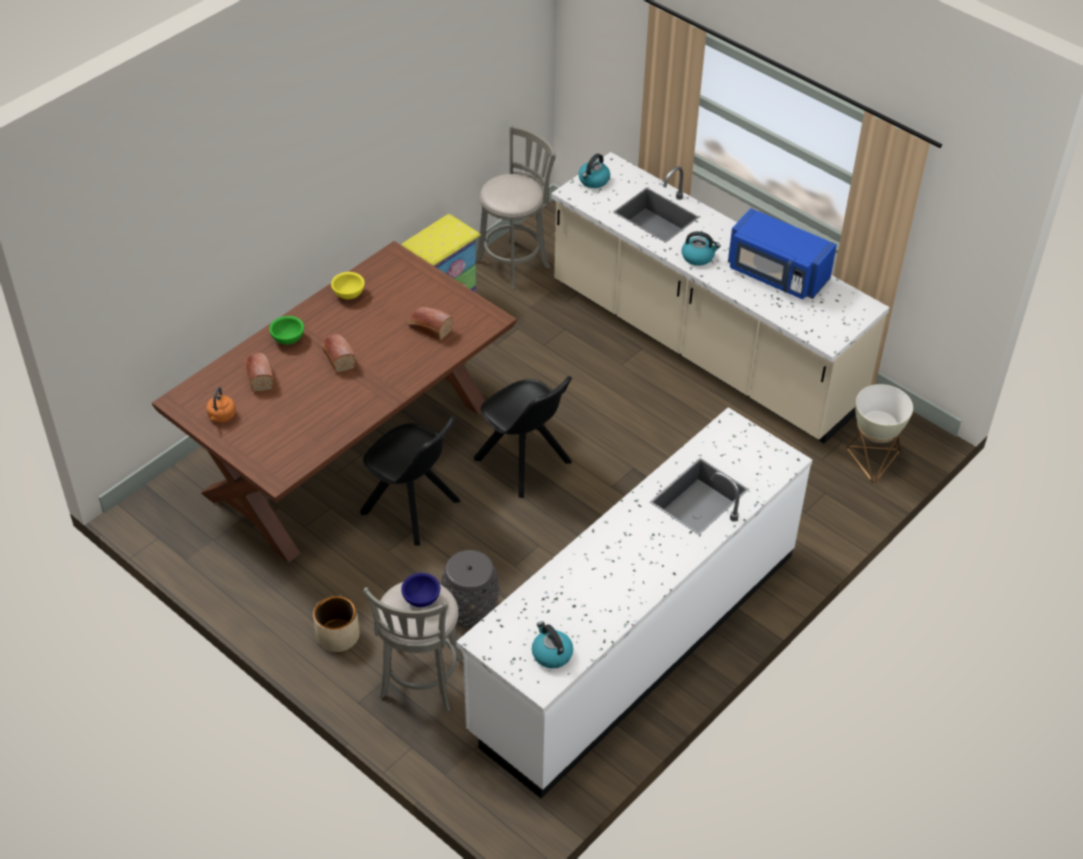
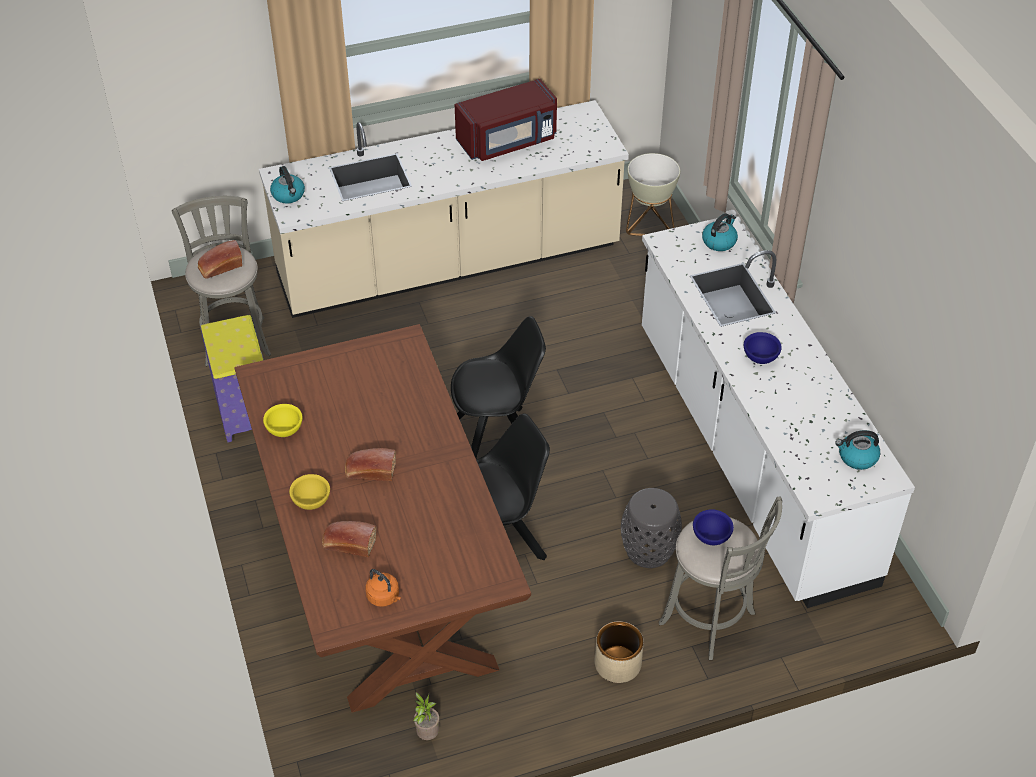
camera: 60 degrees left, 0 degrees up
green bowl [269,316,304,345] -> yellow bowl [289,474,330,510]
bread [408,307,453,341] -> bread moved to [198,240,242,279]
kettle [682,231,721,266] -> kettle moved to [702,213,738,251]
blue microwave [728,208,837,300] -> red microwave [455,79,557,161]
none -> potted plant [413,692,440,740]
none -> blue bowl [744,332,782,364]

